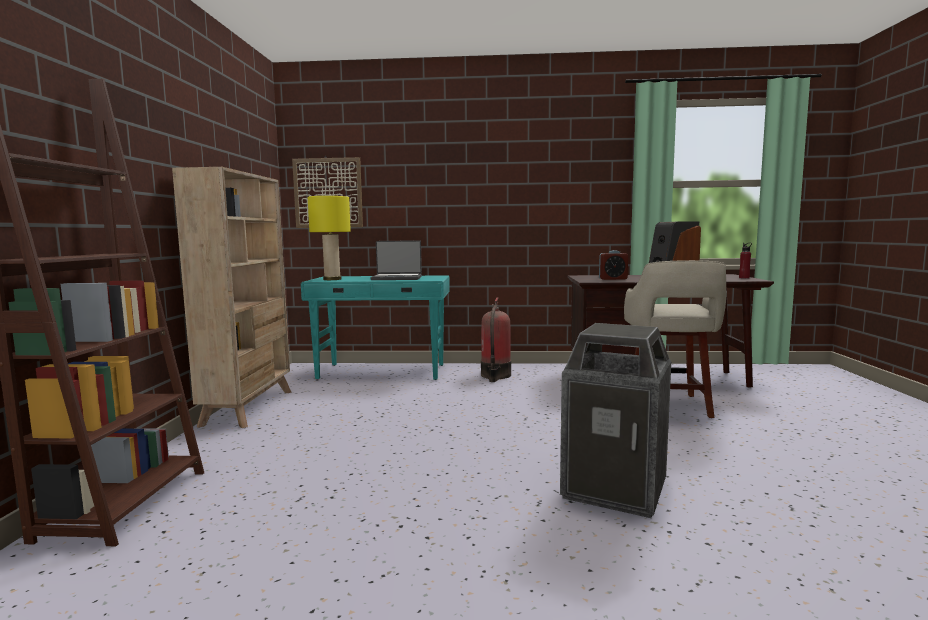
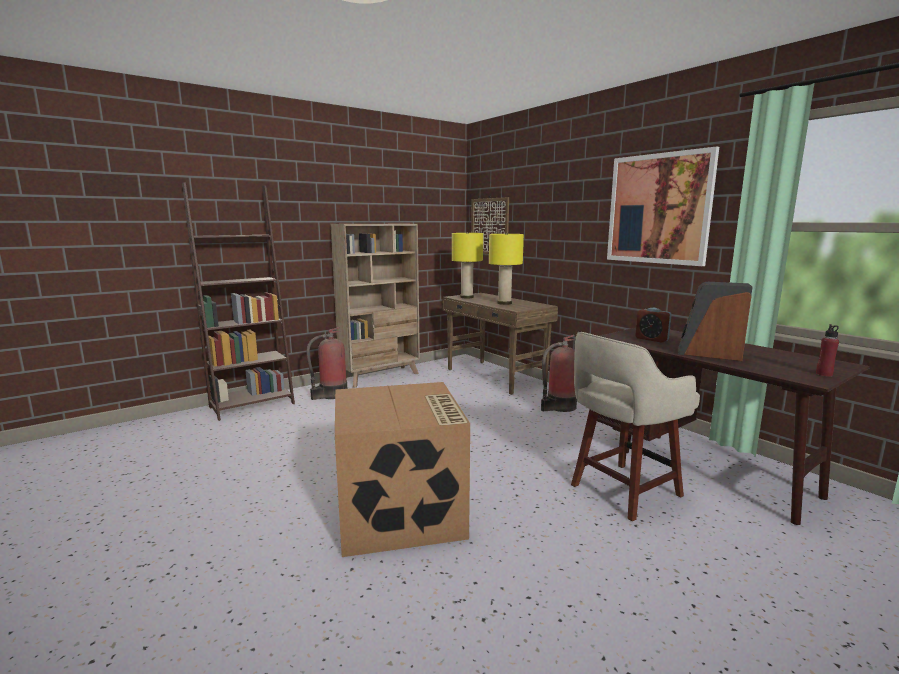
camera: 50 degrees right, 5 degrees up
turquoise console table [301,275,450,380] -> brown console table [443,293,558,395]
laptop [371,240,422,280] -> yellow table lamp [489,233,524,305]
trash can [560,323,671,518] -> cardboard box [335,382,470,557]
none -> fire extinguisher [306,327,347,400]
none -> picture [607,146,719,266]

